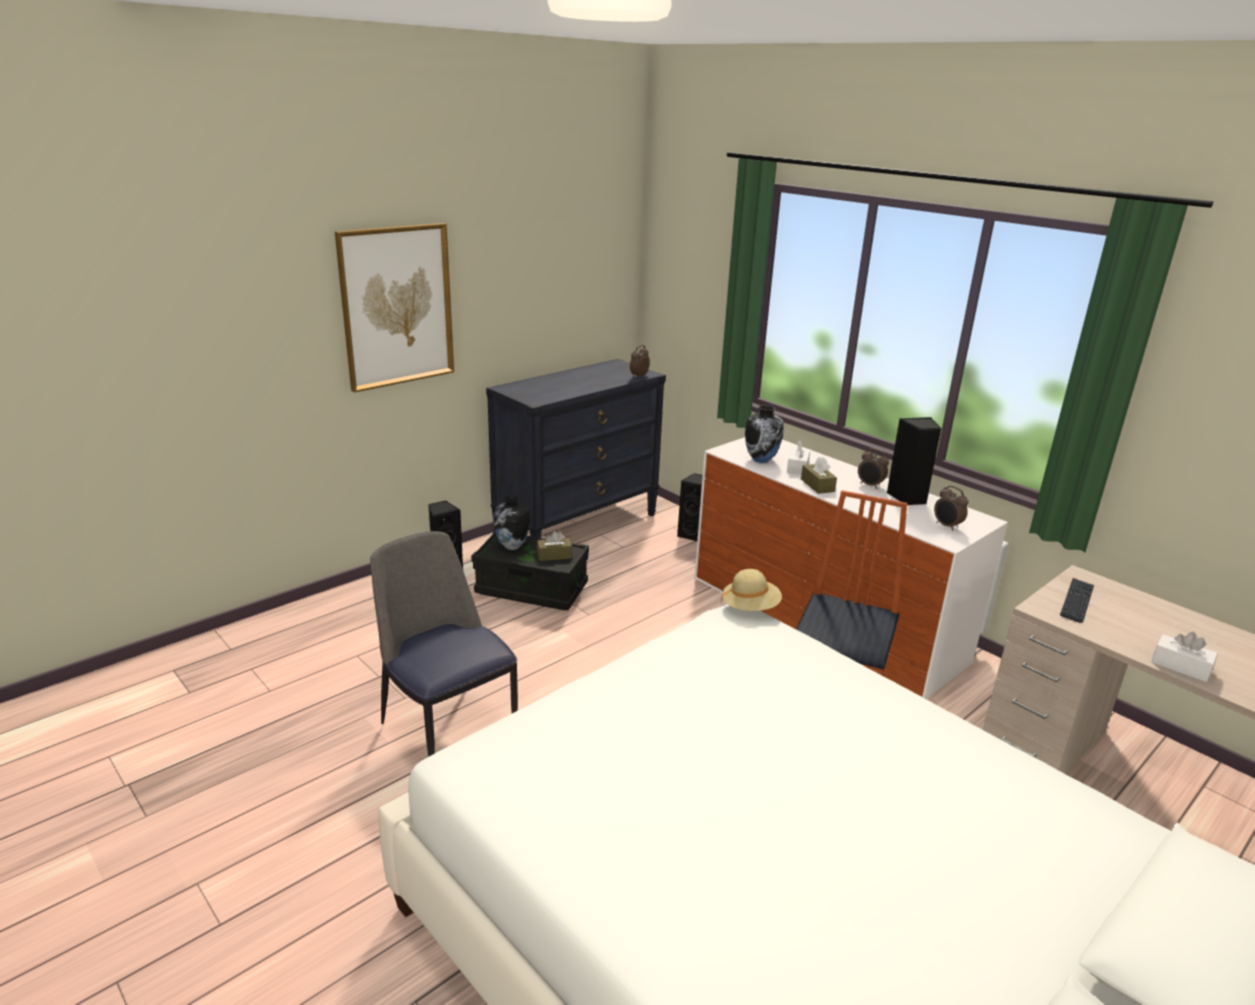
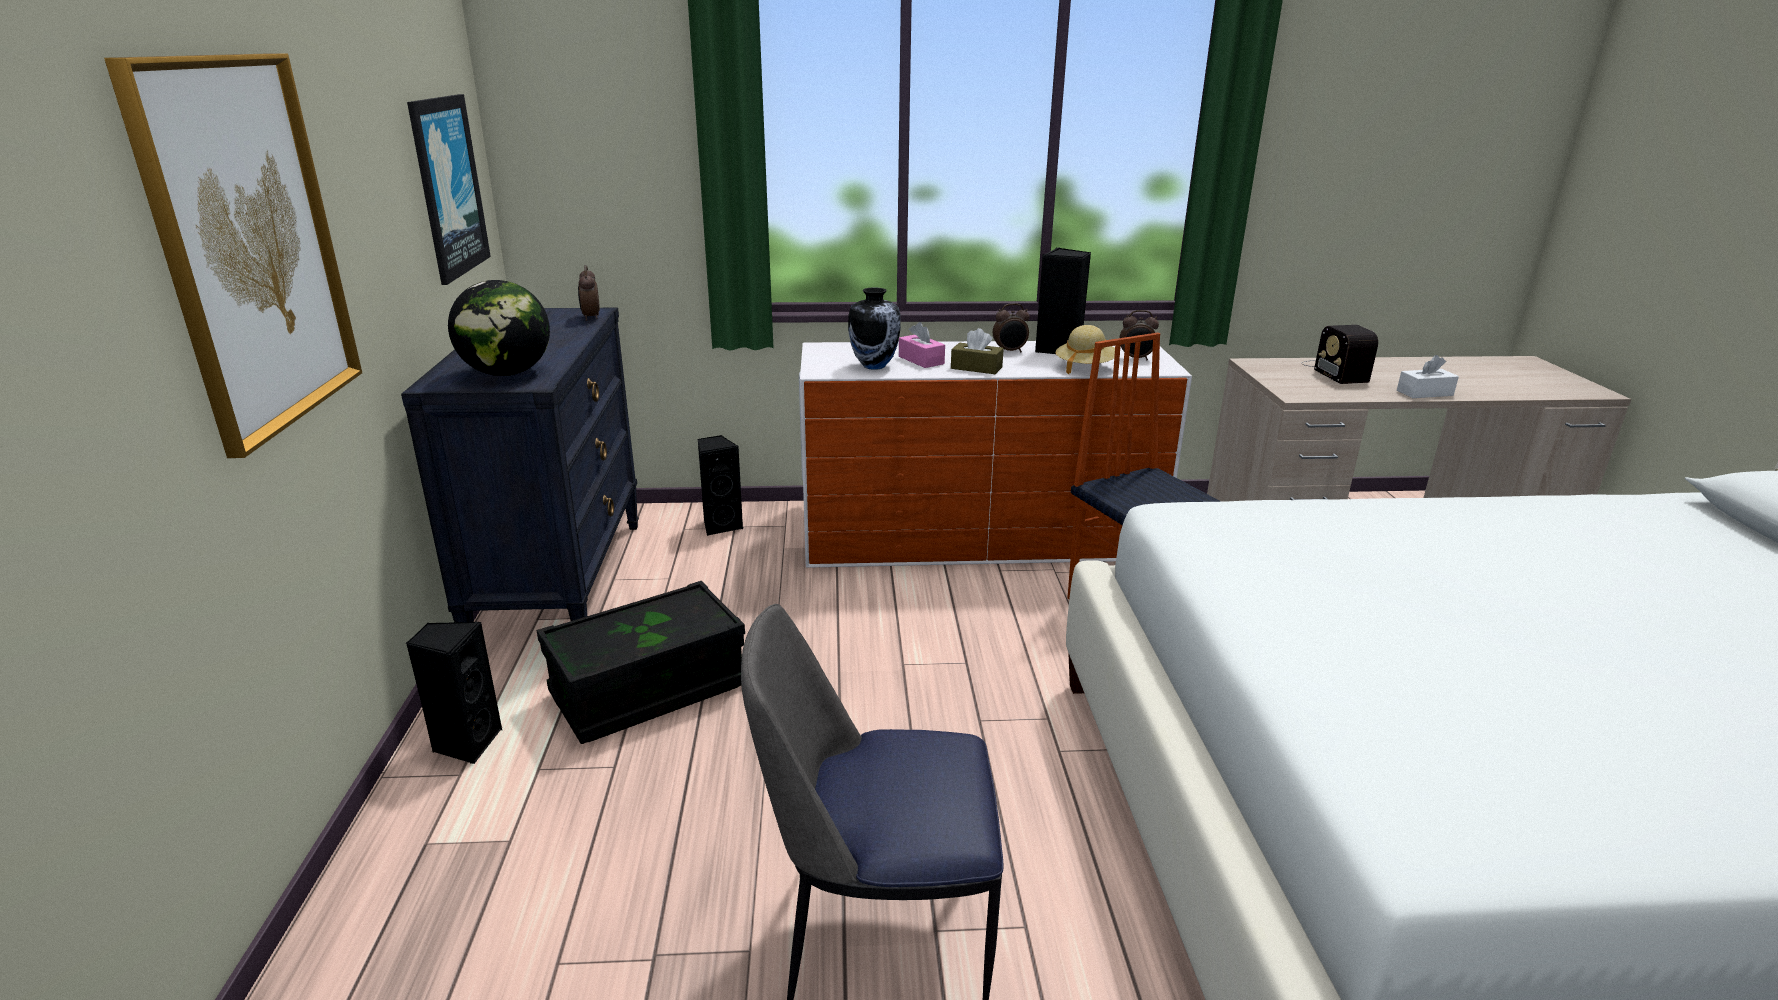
camera: 50 degrees left, 0 degrees up
vase [494,495,530,550] -> none
brown tissue box [537,531,572,561] -> none
beige hat [721,569,782,611] -> beige hat moved to [1056,325,1115,374]
white tissue box [787,440,810,475] -> pink tissue box [899,322,945,368]
keyboard [1060,578,1094,623] -> none
none -> picture [407,94,491,285]
none -> globe [448,280,550,376]
none -> radio [1301,325,1378,384]

